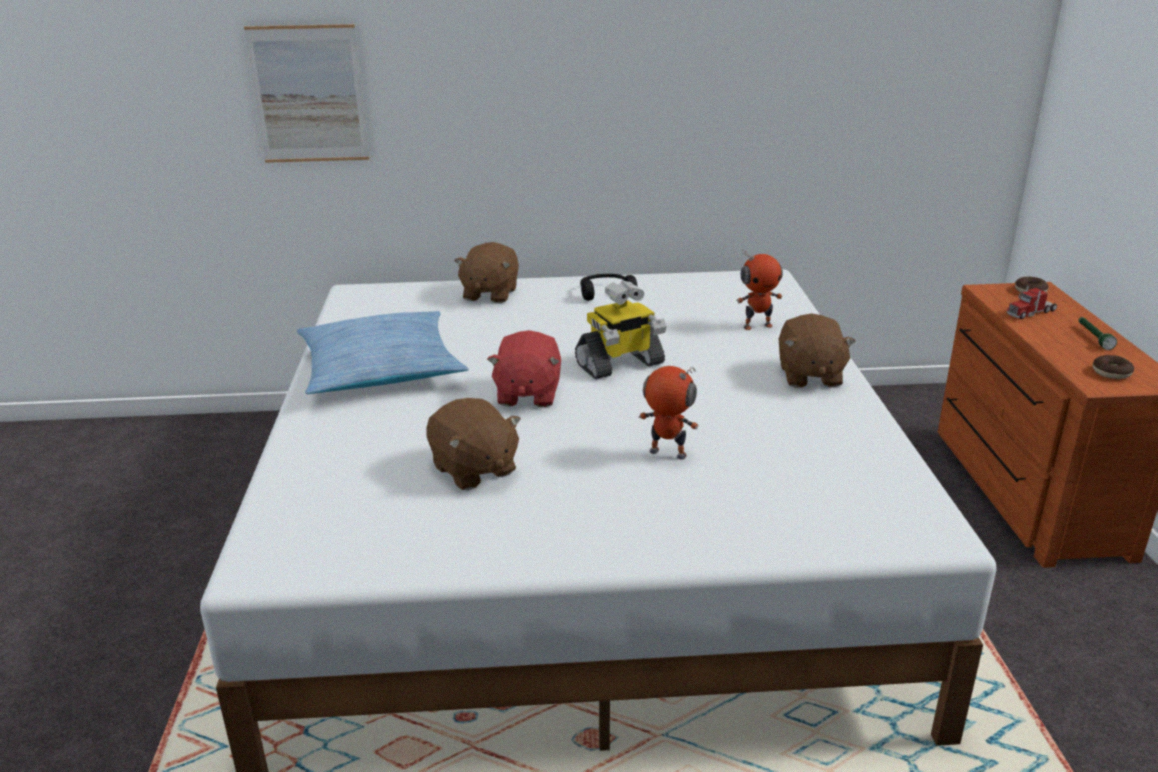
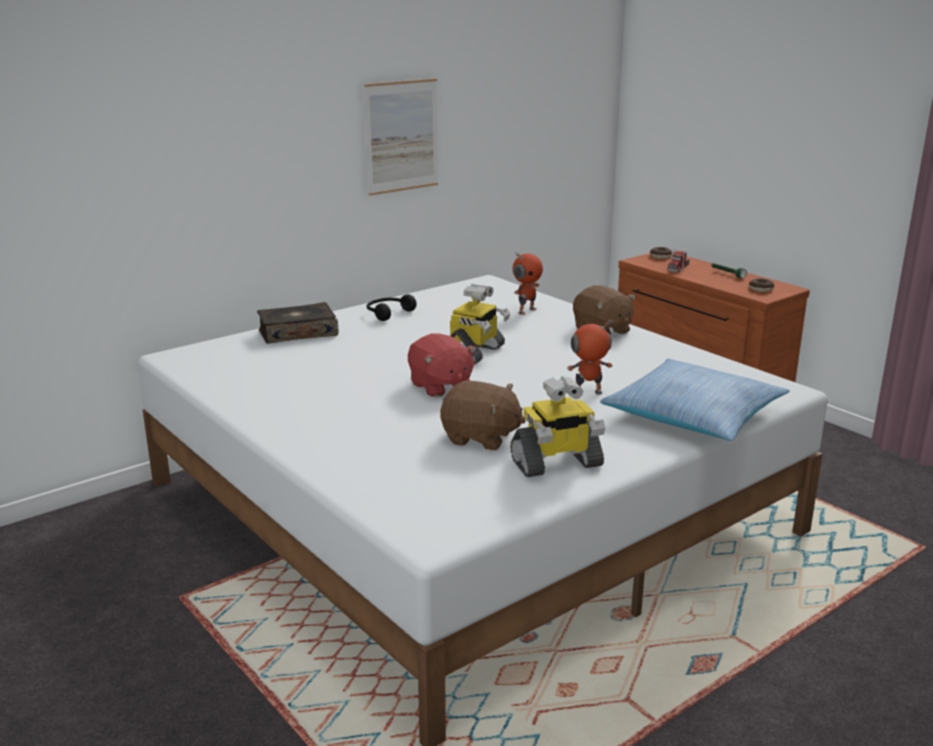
camera: 35 degrees left, 5 degrees down
picture [244,24,369,163] -> picture moved to [364,79,438,196]
pillow [297,311,469,394] -> pillow moved to [600,358,790,441]
brown plush toy [455,242,519,303] -> book [257,302,338,344]
none -> toy robot [511,376,605,477]

